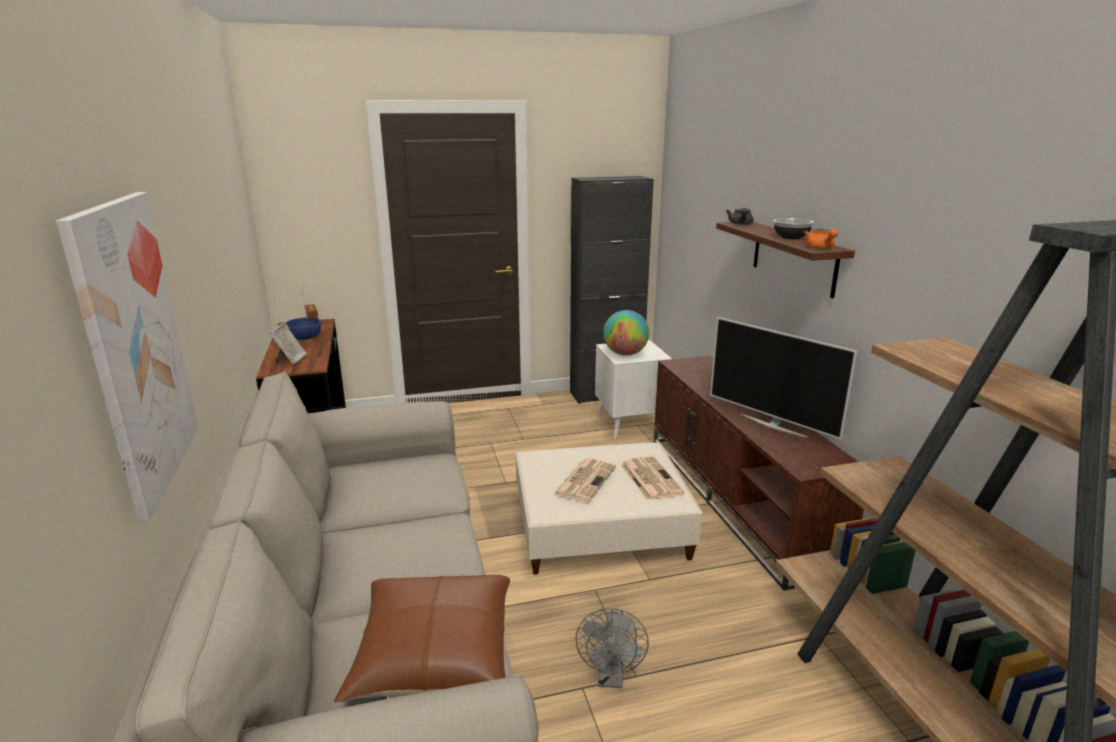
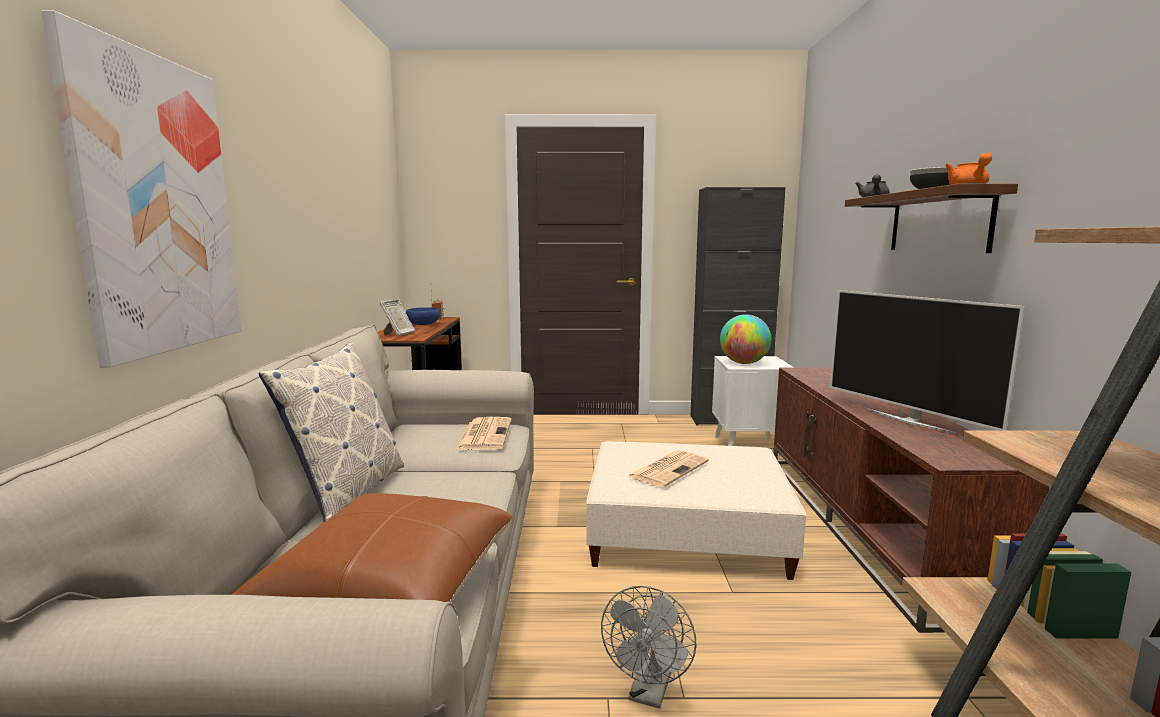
camera: 15 degrees right, 10 degrees down
newspaper [620,456,684,501] -> newspaper moved to [455,417,512,450]
none -> pillow [259,343,404,522]

